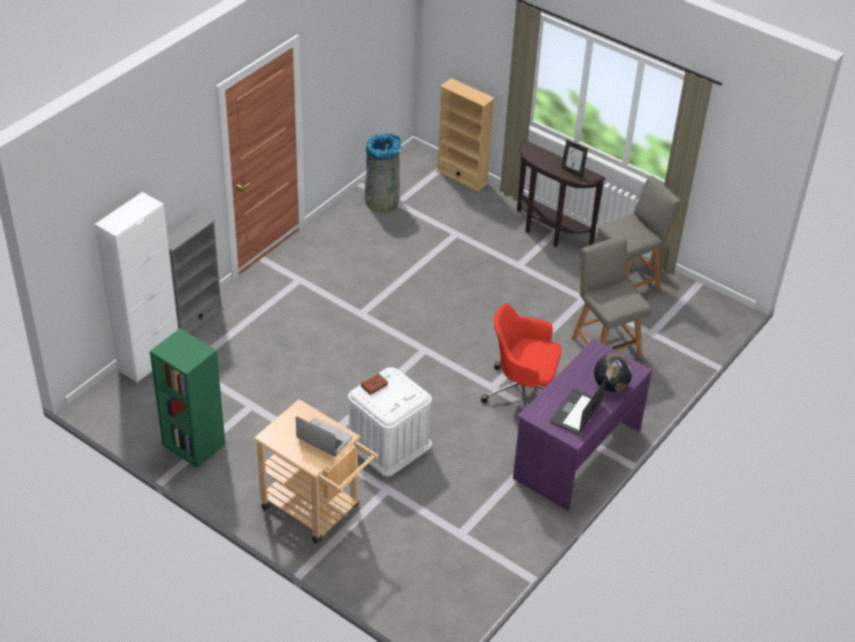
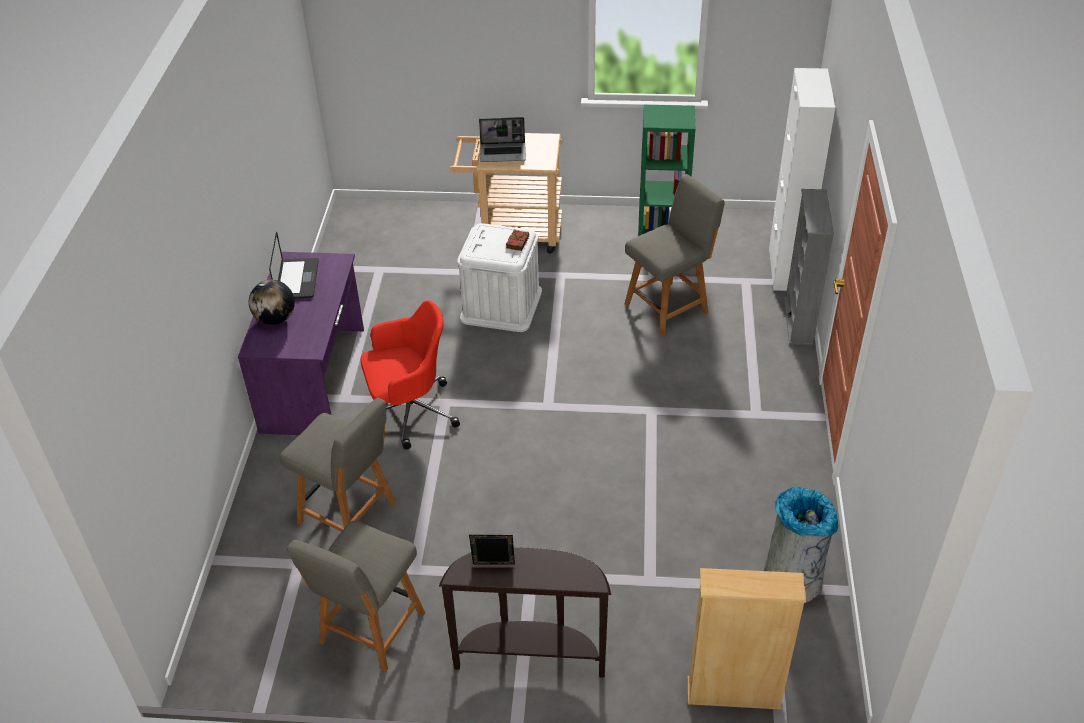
camera: 150 degrees right, 0 degrees up
none -> grey chair [625,174,725,337]

